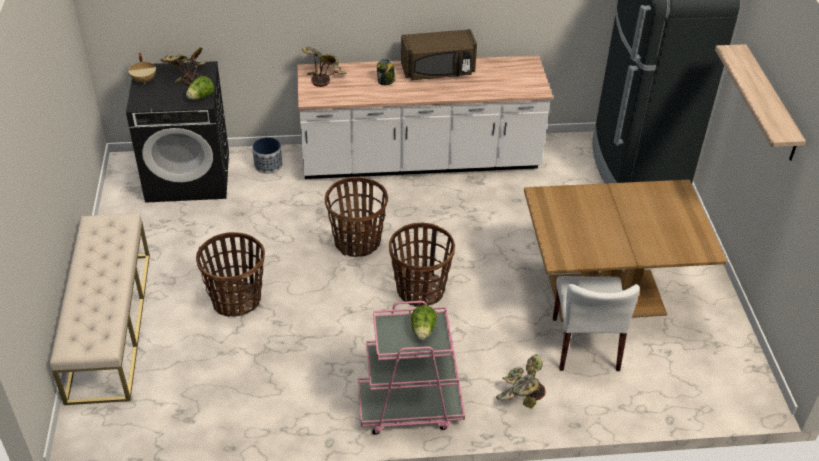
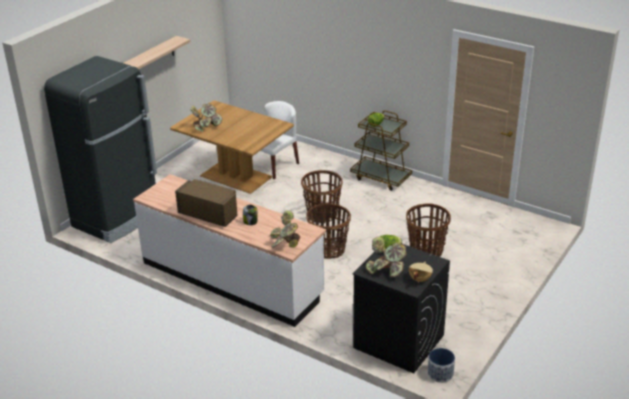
camera: 140 degrees left, 10 degrees down
beige bench [50,213,150,405] -> none
planter [252,137,282,174] -> planter moved to [428,348,455,383]
pink cart [358,301,465,435] -> brown cart [350,110,412,191]
potted plant [496,354,546,408] -> potted plant moved to [190,103,222,132]

